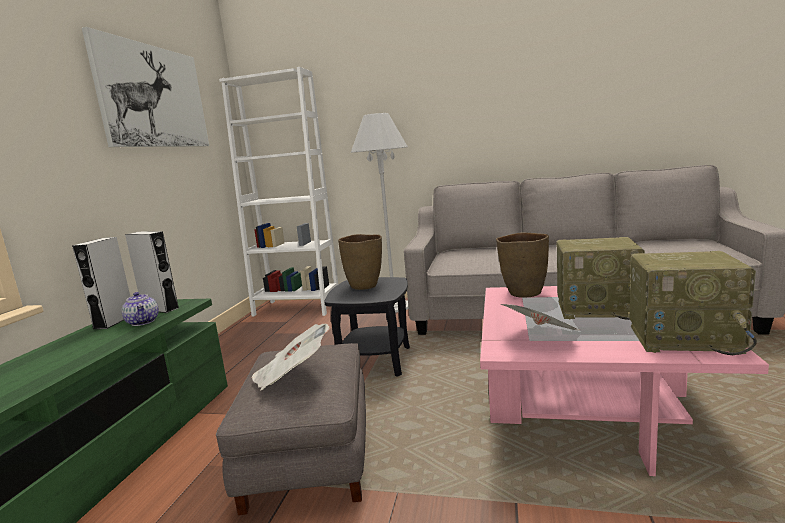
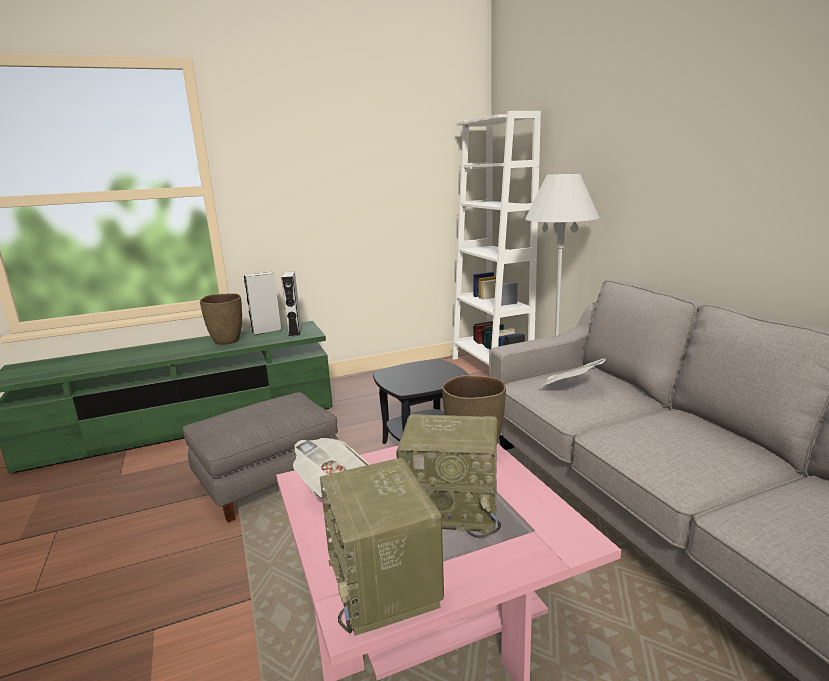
camera: 55 degrees right, 5 degrees up
picture [82,27,209,147] -> none
teapot [122,292,159,326] -> none
newspaper [251,324,329,391] -> newspaper moved to [542,358,606,386]
brown vase [338,234,382,290] -> brown vase moved to [200,293,242,345]
radio [556,237,645,320] -> radio turned 60 degrees counterclockwise [396,414,501,538]

